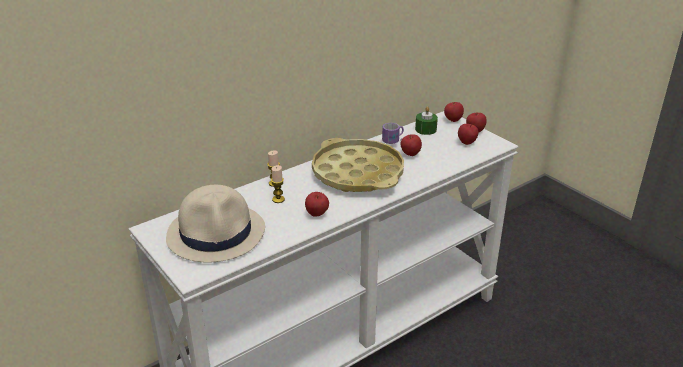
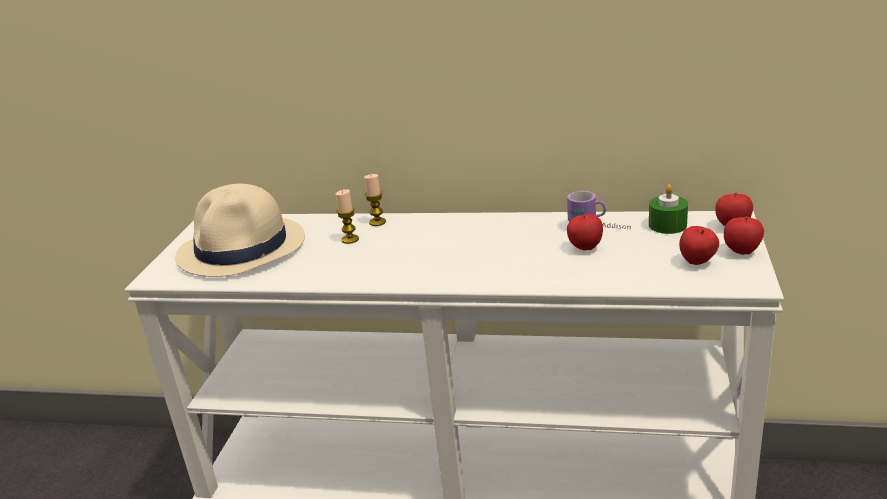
camera: 50 degrees right, 5 degrees down
apple [305,192,329,217] -> none
yellow tray [312,138,404,192] -> none

